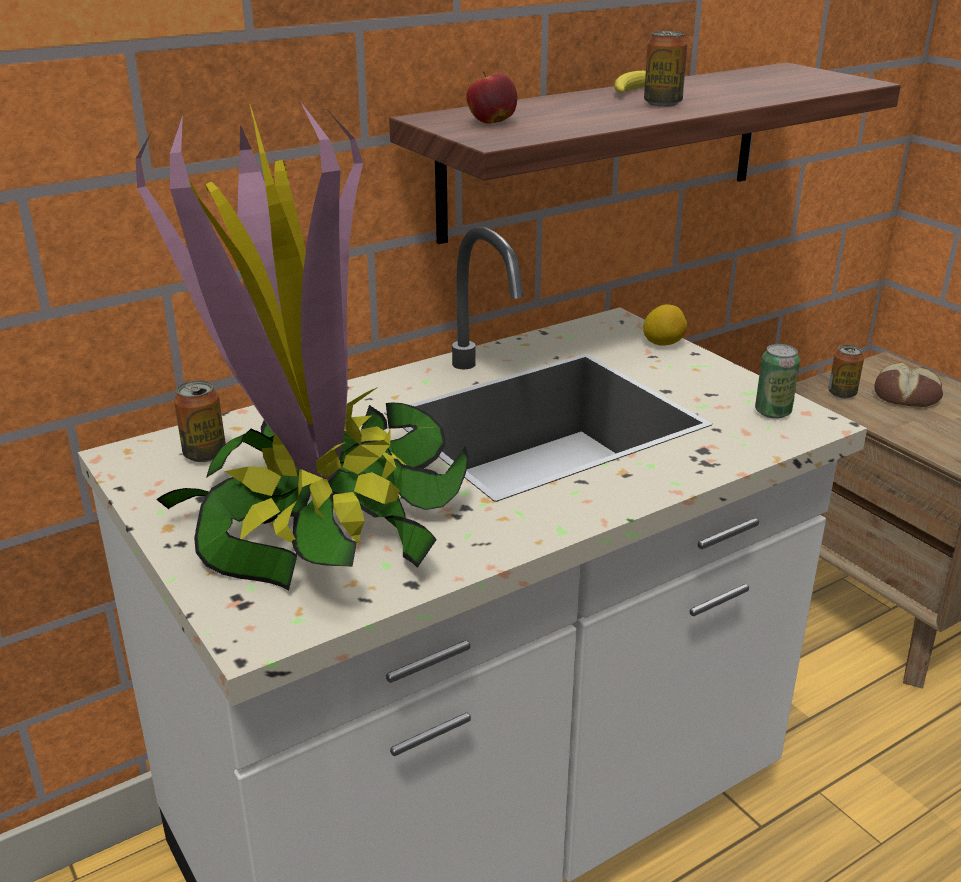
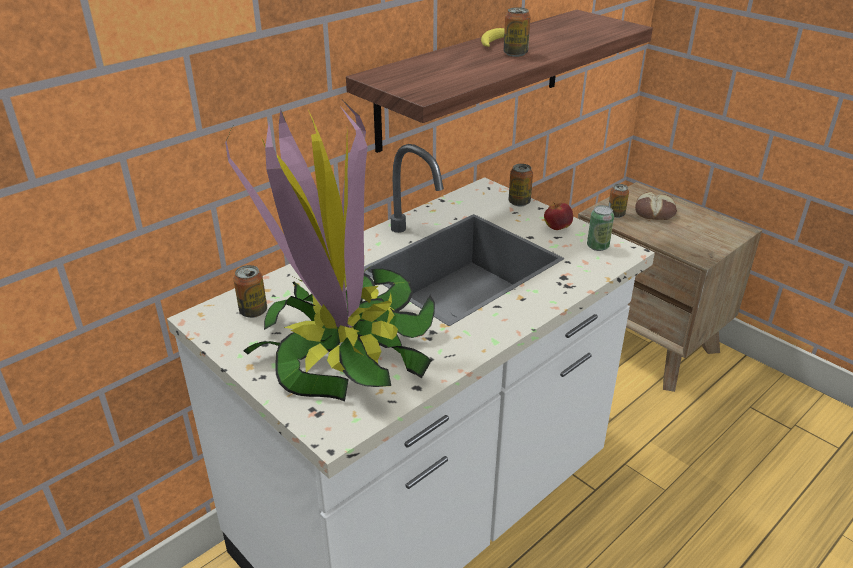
camera: 10 degrees left, 5 degrees up
apple [466,71,517,124] -> apple moved to [544,202,573,230]
lemon [643,304,687,346] -> can [509,164,533,206]

